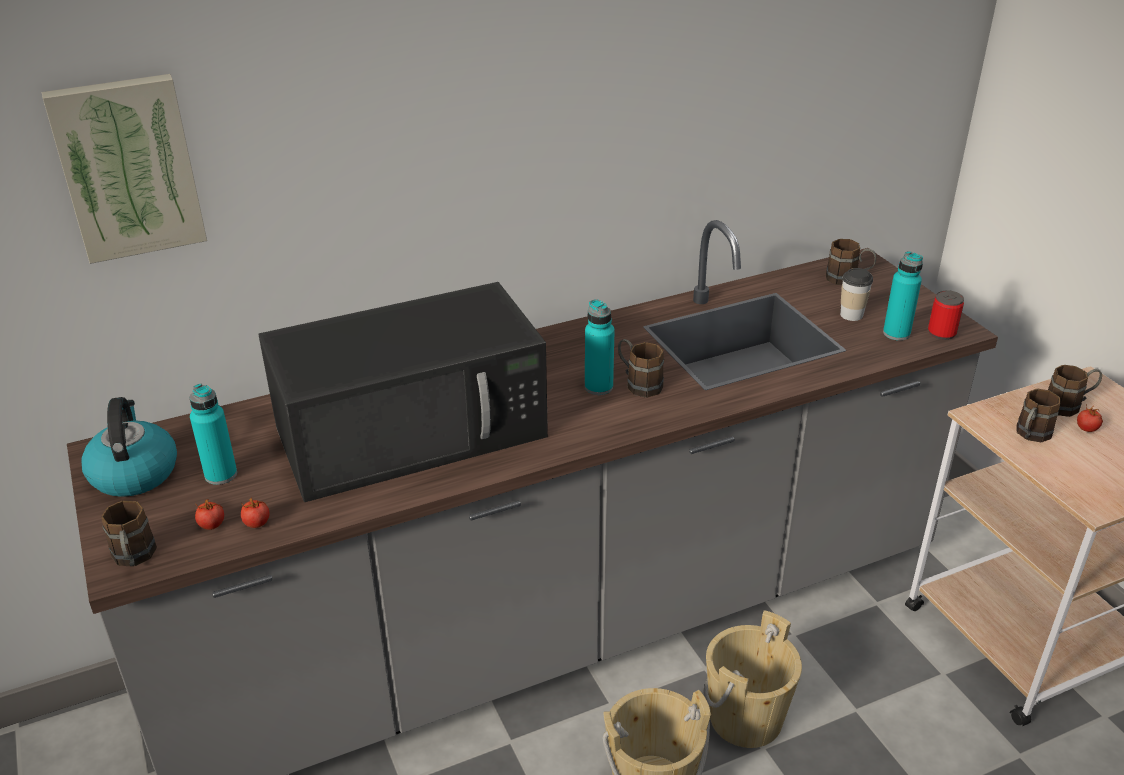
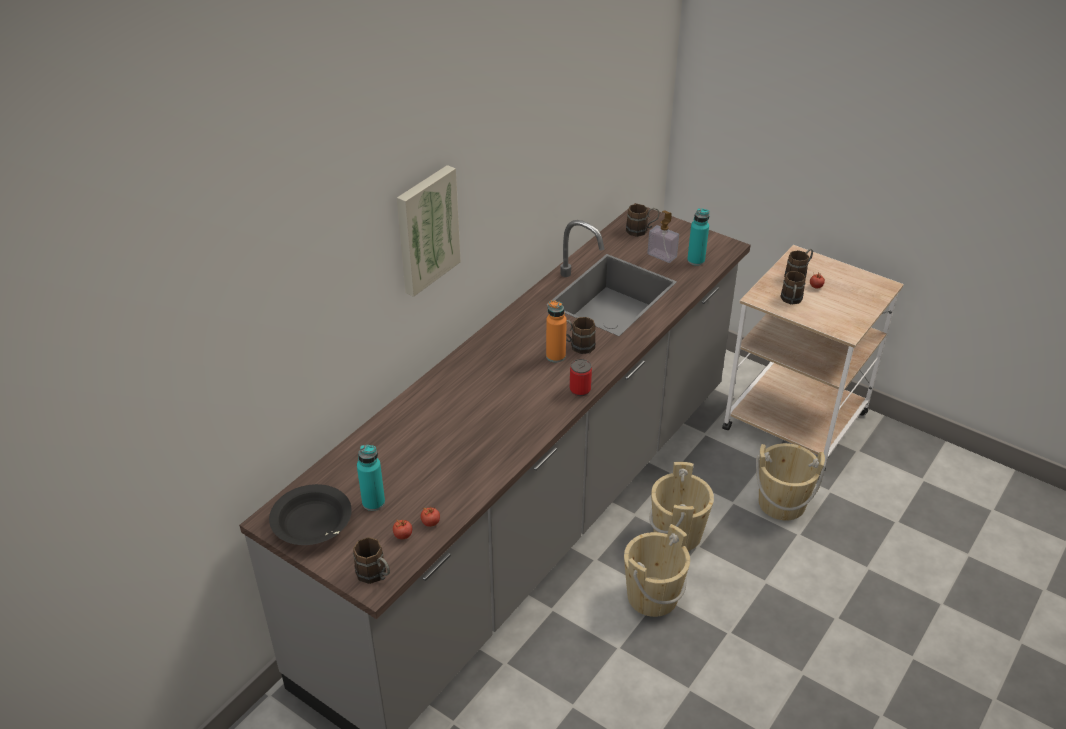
camera: 30 degrees left, 5 degrees up
picture [42,74,207,264] -> picture moved to [397,165,461,297]
kettle [81,397,177,497] -> black bowl [269,484,352,545]
black microwave [258,282,548,502] -> none
turquoise bottle [585,299,615,395] -> orange bottle [546,300,567,362]
cup [840,268,873,321] -> soap dispenser [647,211,679,263]
can [928,290,964,340] -> can moved to [570,359,592,396]
none -> beige bucket [756,443,825,521]

